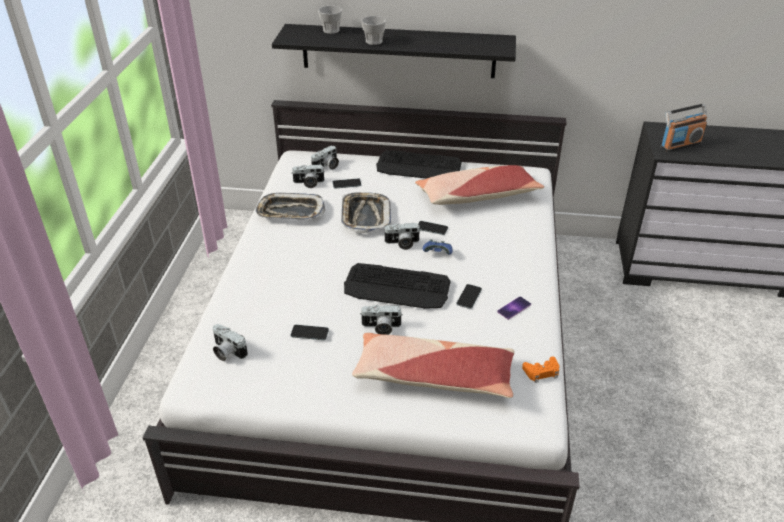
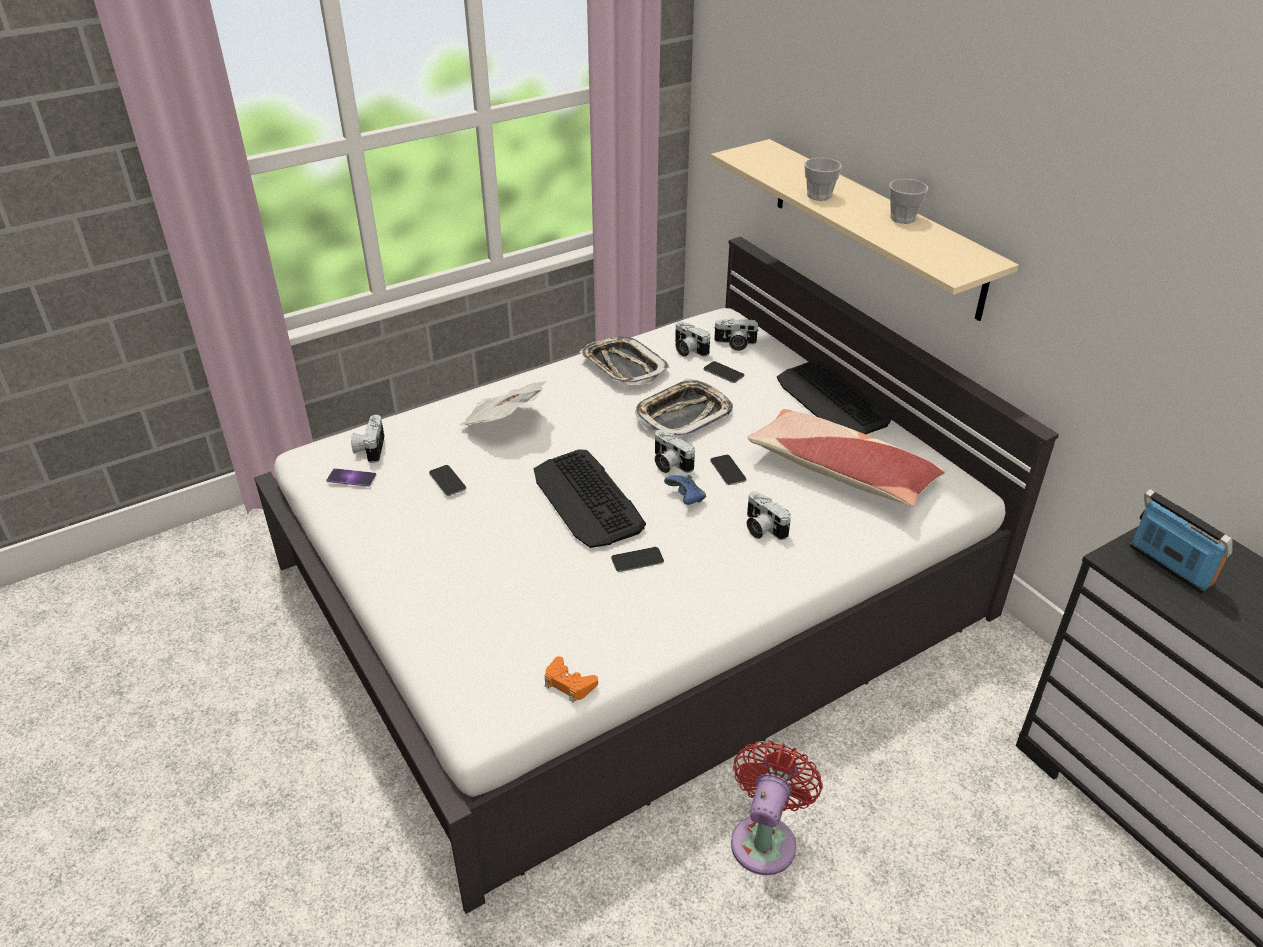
camera: 50 degrees right, 0 degrees up
black shelf [272,24,516,78] -> beige shelf [711,139,1019,321]
cup [318,6,342,34] -> cup moved to [889,179,928,224]
pillow [352,333,515,398] -> none
camera [360,305,403,335] -> camera moved to [747,491,791,540]
phone [497,296,531,320] -> phone moved to [326,468,376,487]
radio [661,104,707,152] -> radio turned 150 degrees counterclockwise [1130,489,1233,594]
none -> newspaper [459,381,547,426]
none -> red fan [731,741,823,875]

